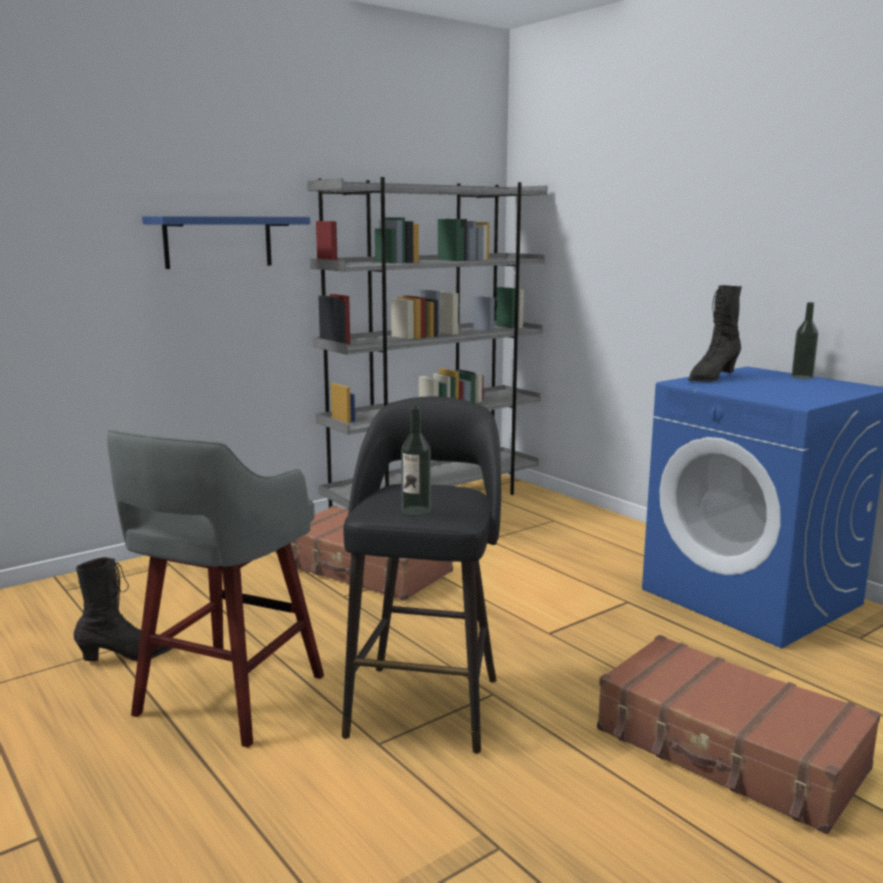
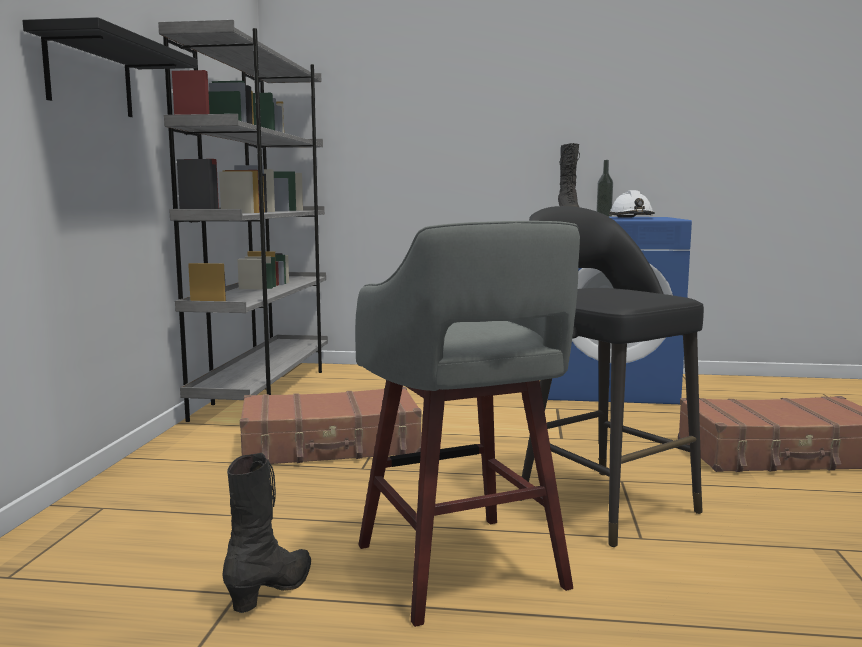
camera: 45 degrees left, 5 degrees down
blue shelf [142,216,310,269] -> black shelf [23,17,198,117]
bottle [401,407,431,516] -> none
none -> white hard hat [609,190,655,218]

